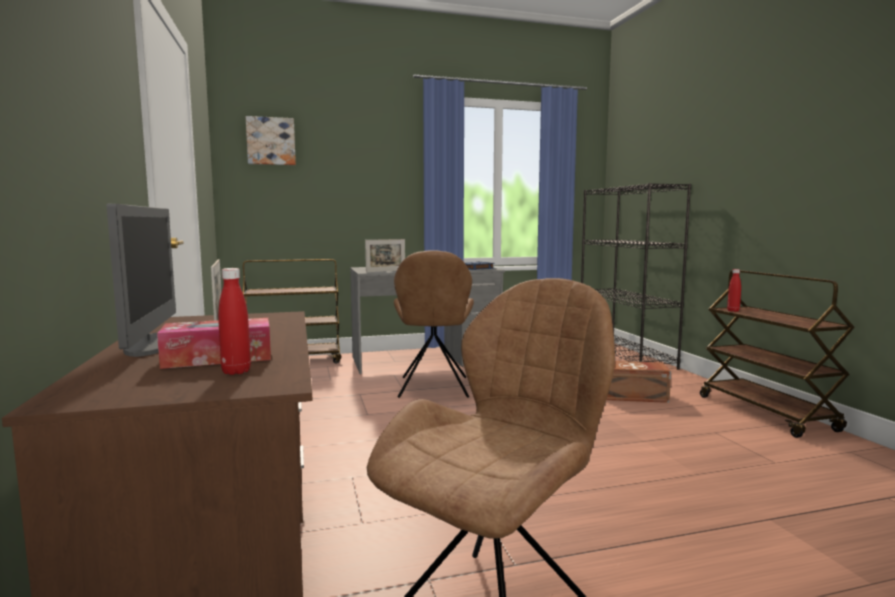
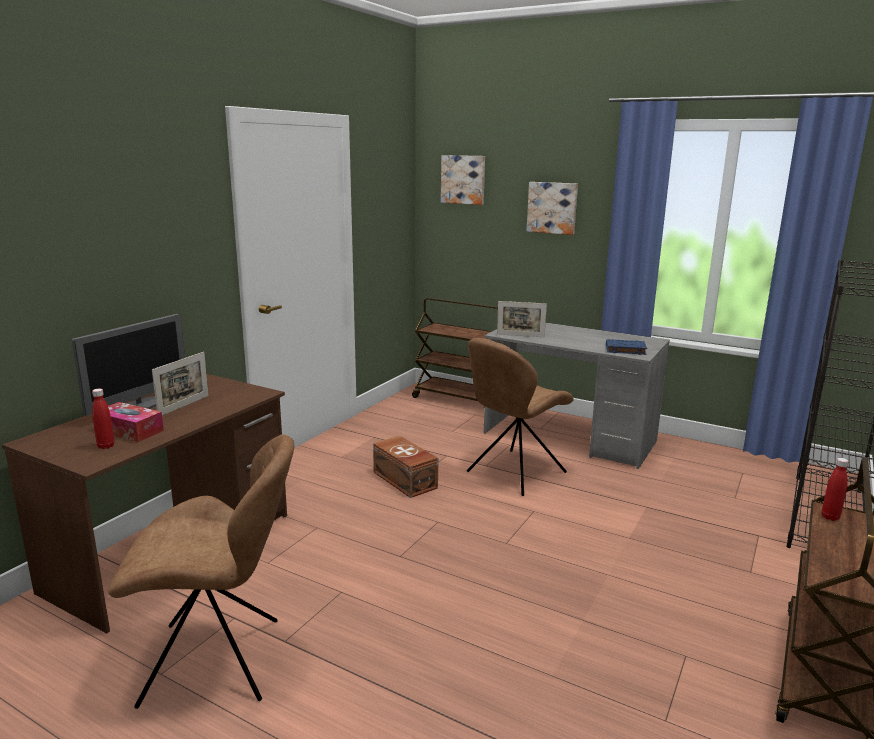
camera: 45 degrees right, 10 degrees up
brown storage box [606,361,671,403] -> brown storage box moved to [373,436,438,498]
none -> picture [527,182,578,235]

